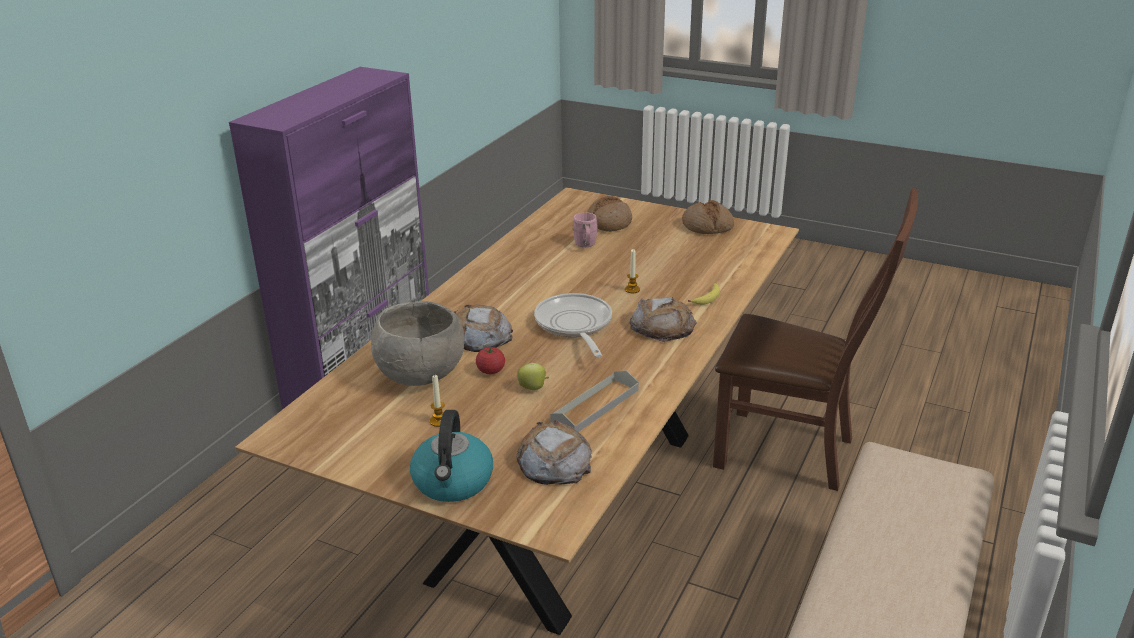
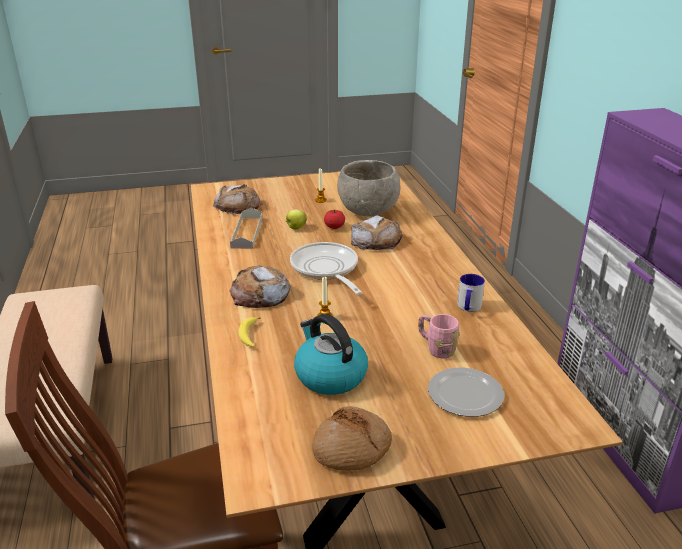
camera: 140 degrees right, 0 degrees up
kettle [410,410,493,502] -> kettle moved to [294,314,368,395]
frying pan [534,293,612,357] -> frying pan turned 150 degrees counterclockwise [290,242,362,295]
bread [587,196,632,232] -> plate [428,367,504,417]
none -> mug [457,274,485,312]

